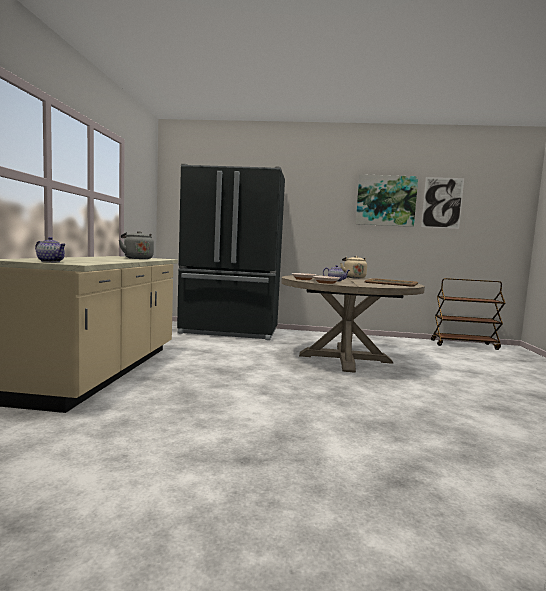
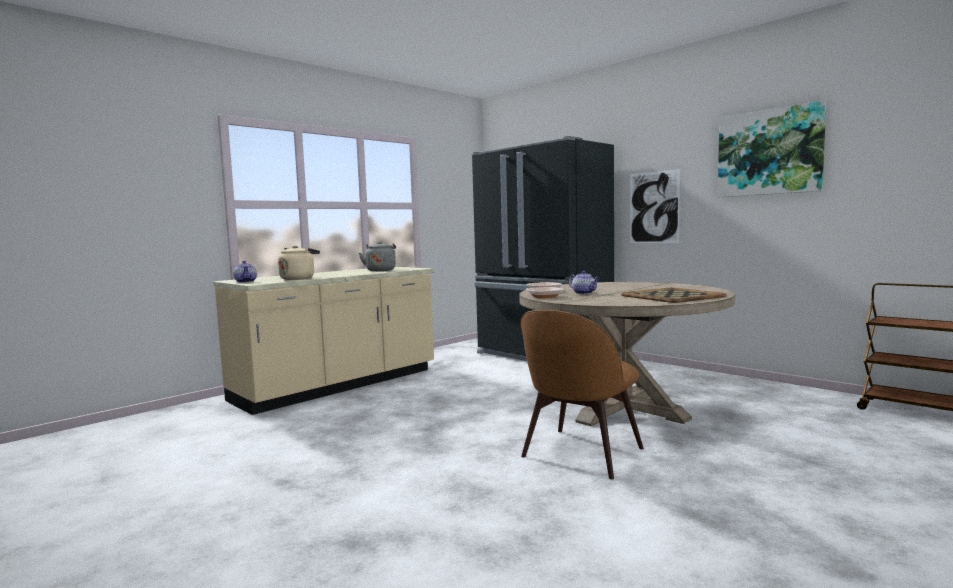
camera: 40 degrees right, 0 degrees up
beige kettle [340,256,367,278] -> beige kettle moved to [278,246,320,280]
picture [421,177,464,229] -> picture moved to [630,169,680,243]
none -> brown chair [520,310,644,479]

